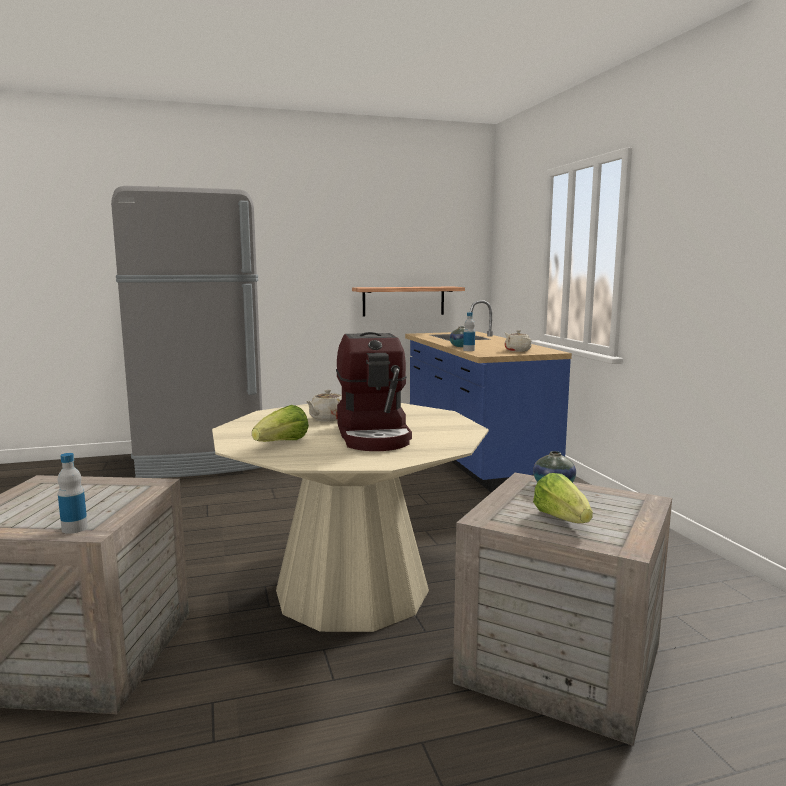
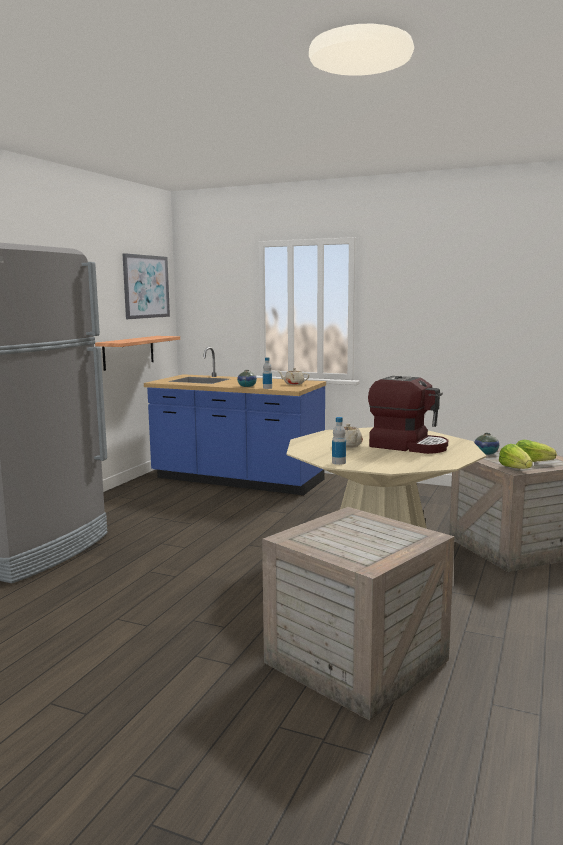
camera: 50 degrees left, 0 degrees up
bottle [57,453,88,534] -> bottle moved to [332,417,346,465]
lettuce [252,405,309,442] -> lettuce moved to [499,444,532,469]
none -> picture [122,253,170,319]

